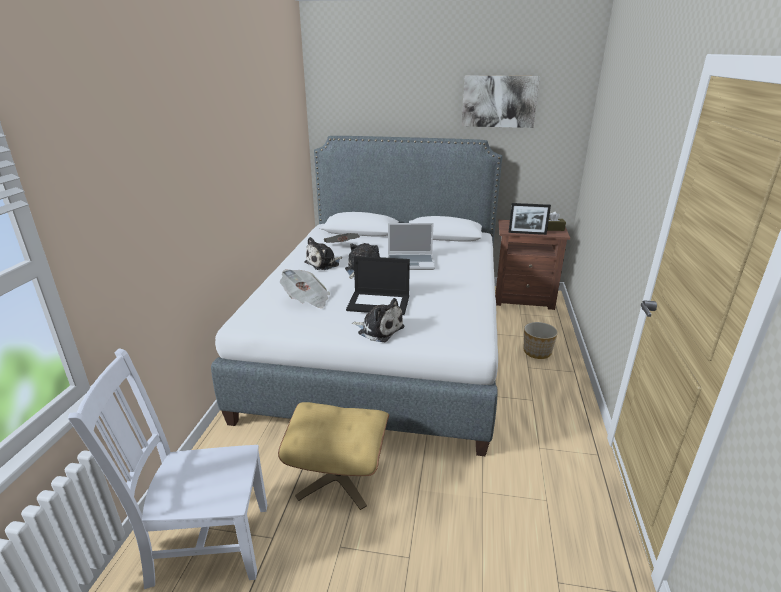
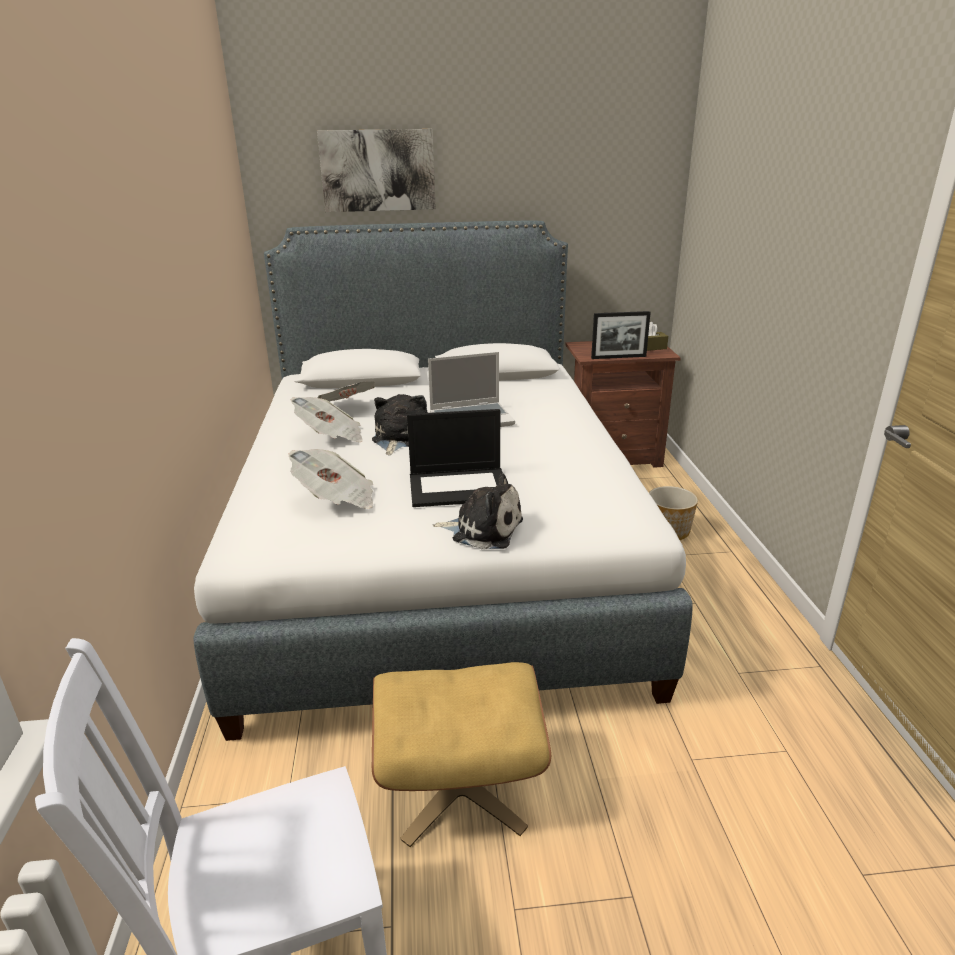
camera: 15 degrees left, 0 degrees up
plush toy [304,237,342,270] -> newspaper [291,397,363,442]
picture [462,75,540,128] -> picture moved to [317,129,436,212]

